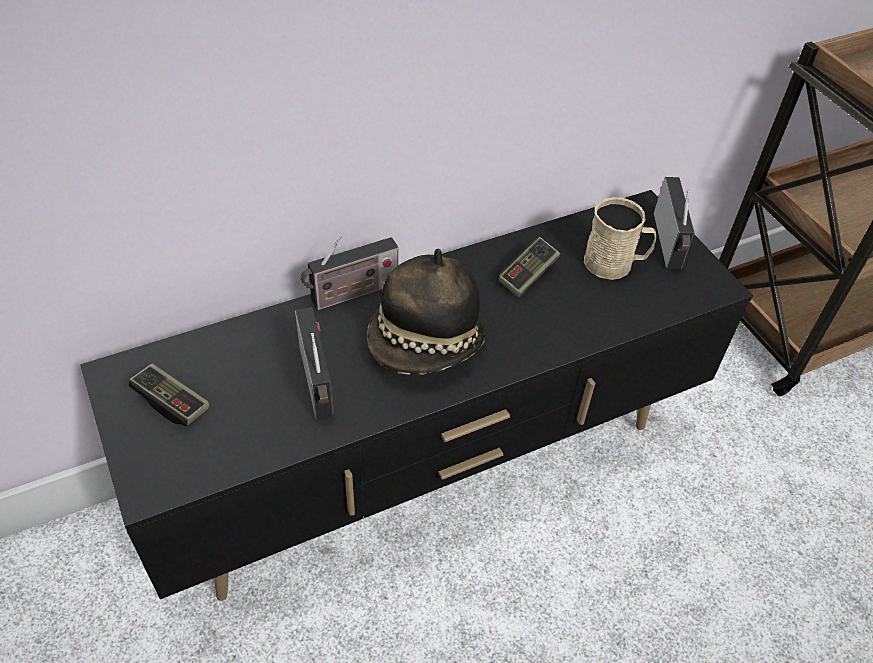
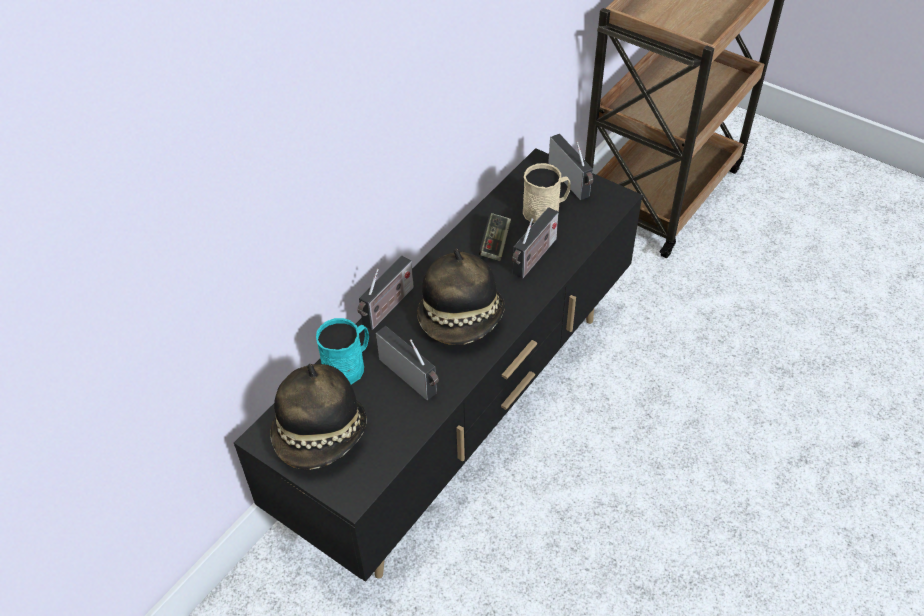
camera: 25 degrees left, 0 degrees up
game controller [128,363,209,426] -> hat [270,364,367,470]
none -> turquoise mug [316,318,369,385]
none -> radio [512,207,559,279]

